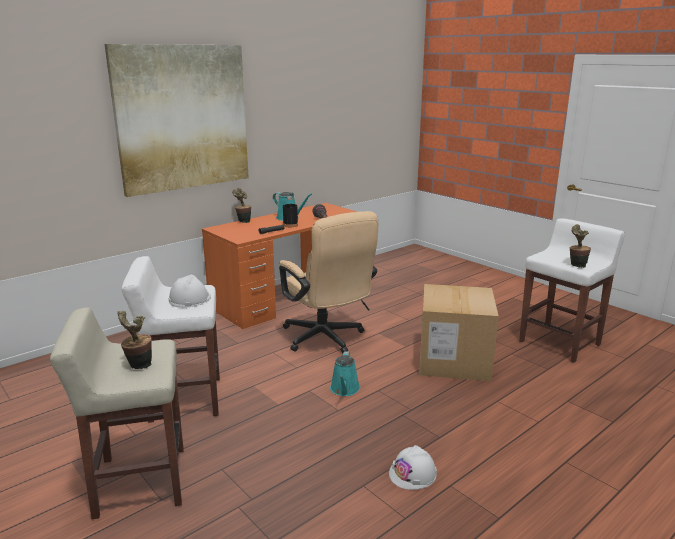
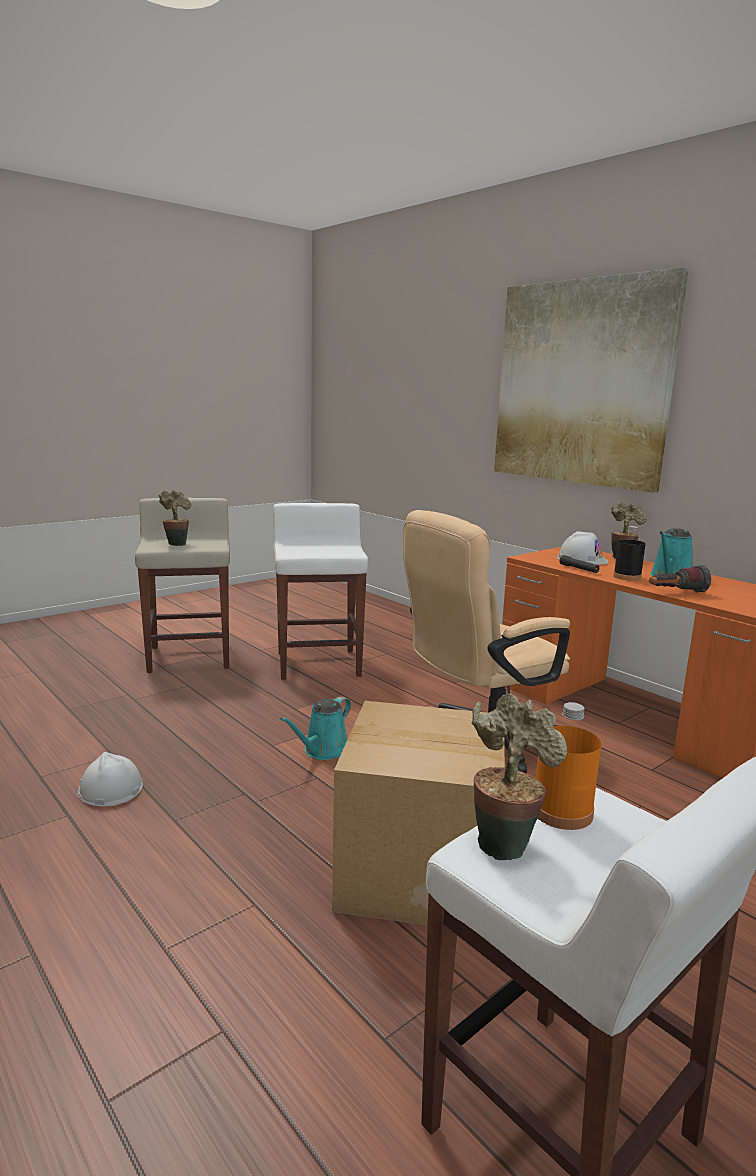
camera: 90 degrees right, 5 degrees down
white hard hat [169,275,211,308] -> white hard hat moved to [557,531,608,565]
turquoise watering can [330,351,360,396] -> turquoise watering can turned 60 degrees counterclockwise [280,697,351,760]
none -> orange bottle [536,702,601,830]

